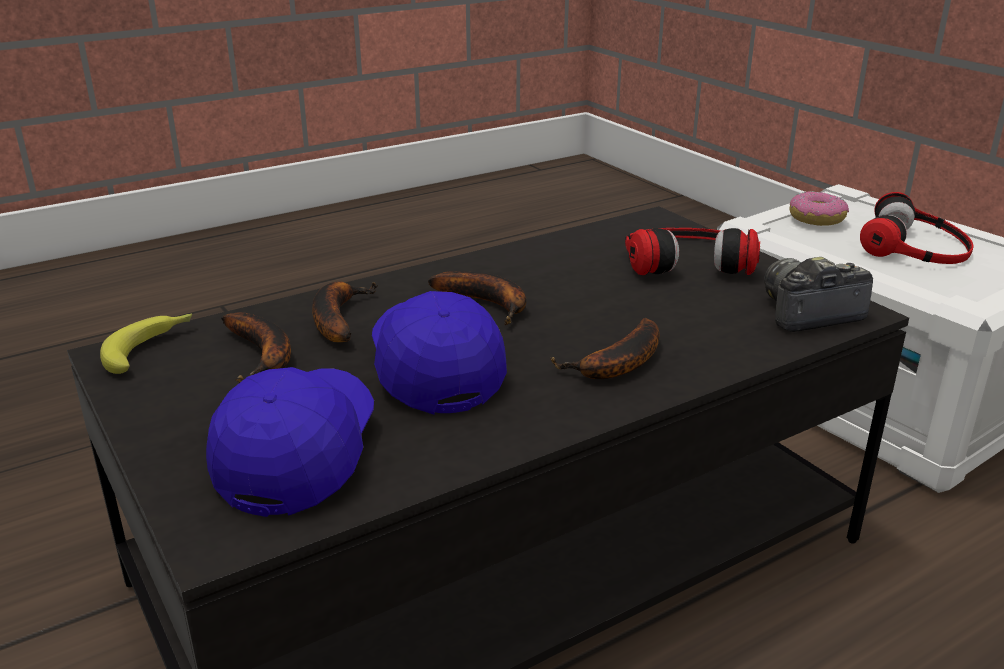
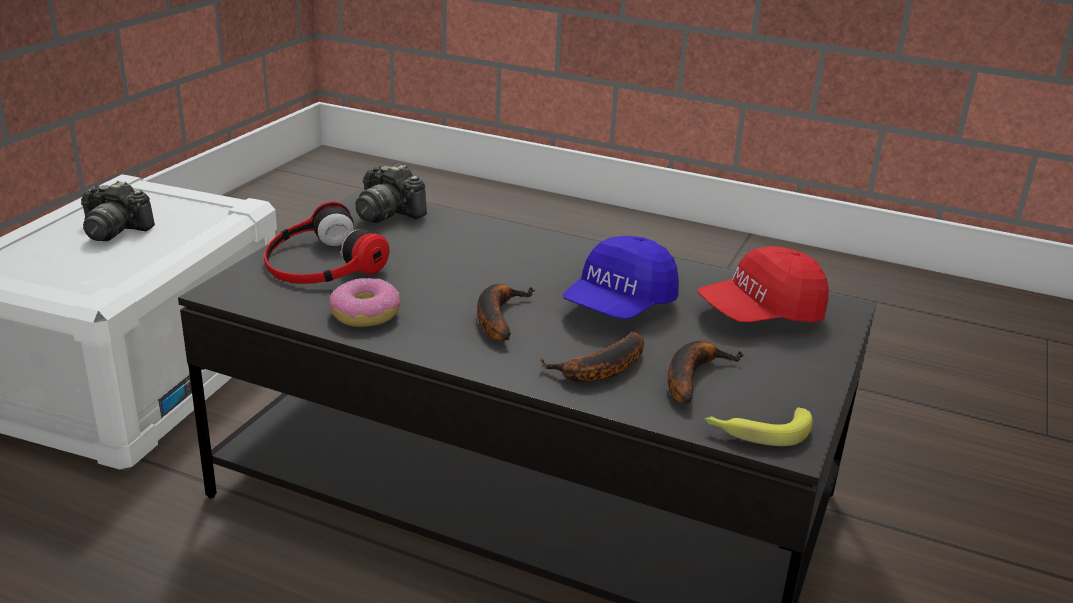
camera: 125 degrees left, 0 degrees up
blue cap [206,367,374,517] -> red cap [697,246,829,322]
banana [550,318,659,379] -> none
donut [789,191,849,226] -> donut moved to [329,278,400,327]
headphones [860,192,974,264] -> camera [81,181,155,241]

